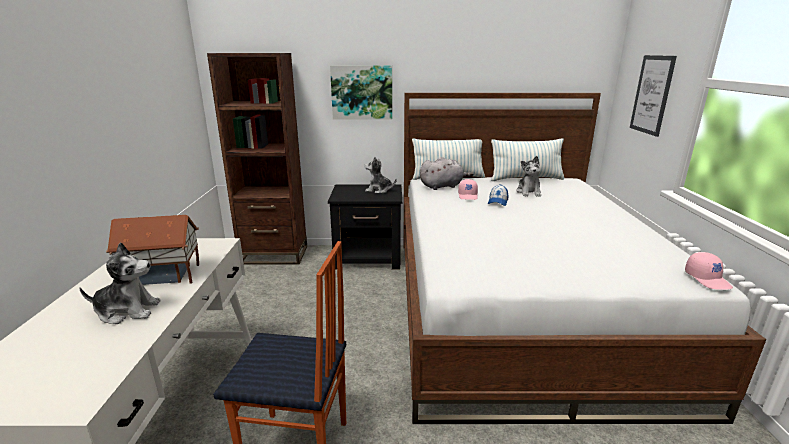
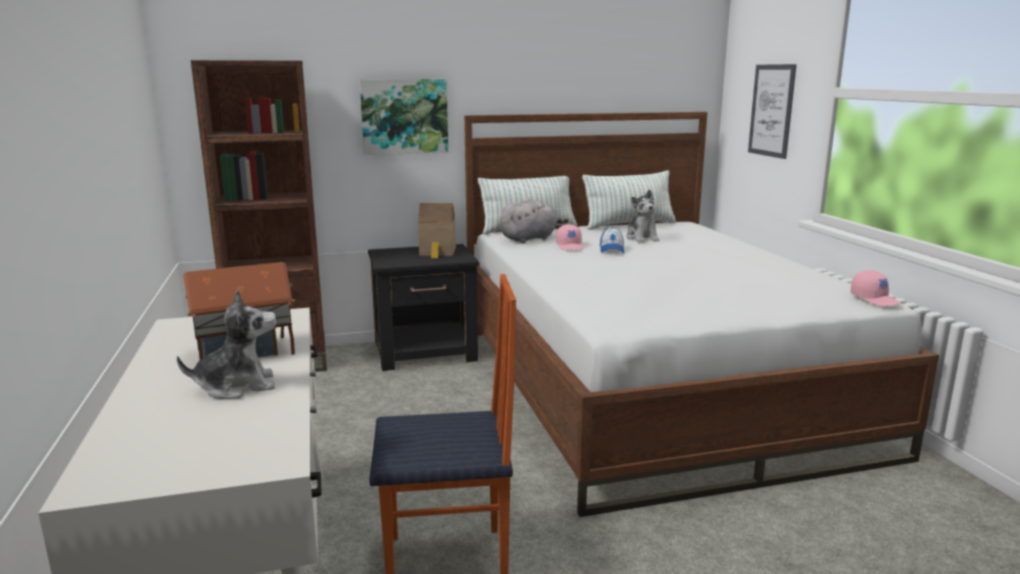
camera: 15 degrees left, 5 degrees down
plush toy [364,157,397,194] -> toy house [418,203,456,259]

